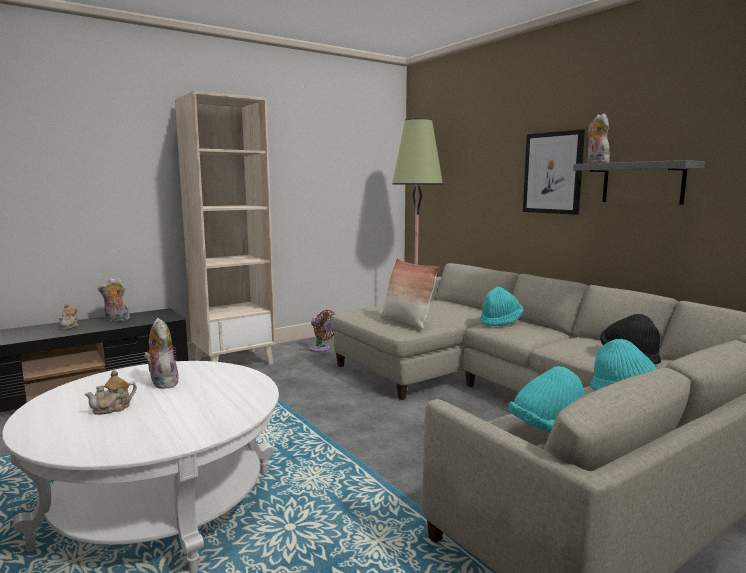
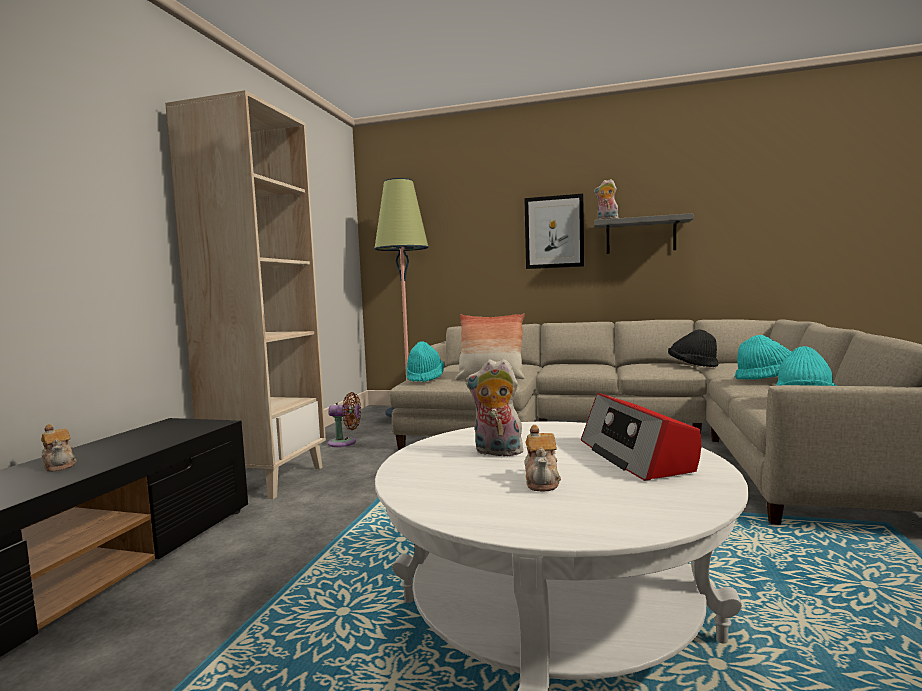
camera: 40 degrees left, 5 degrees down
plush toy [98,277,130,322] -> none
turquoise hat [480,287,523,327] -> turquoise hat moved to [407,341,444,382]
none -> radio [581,393,701,481]

